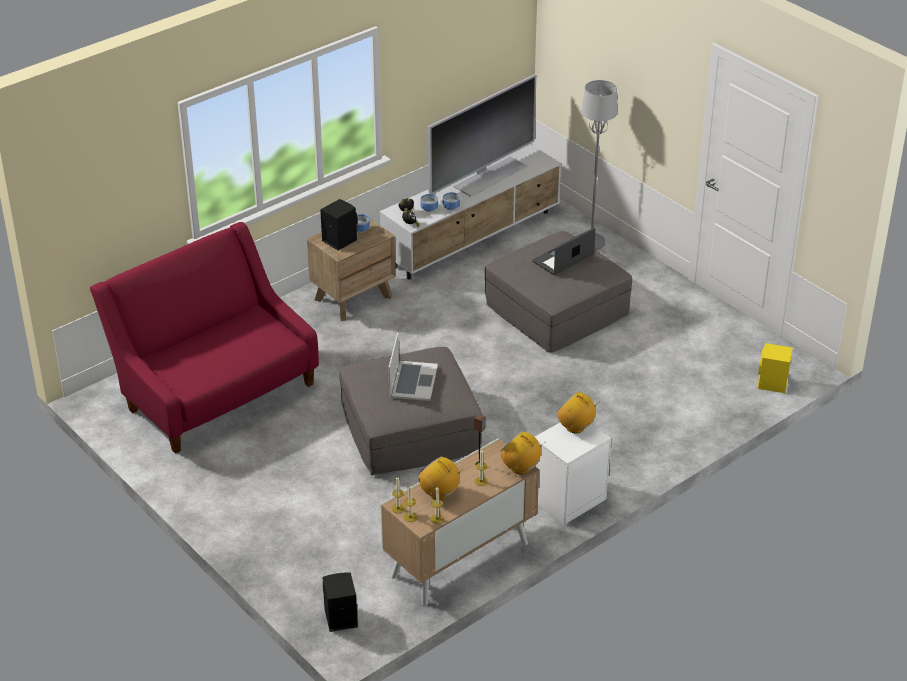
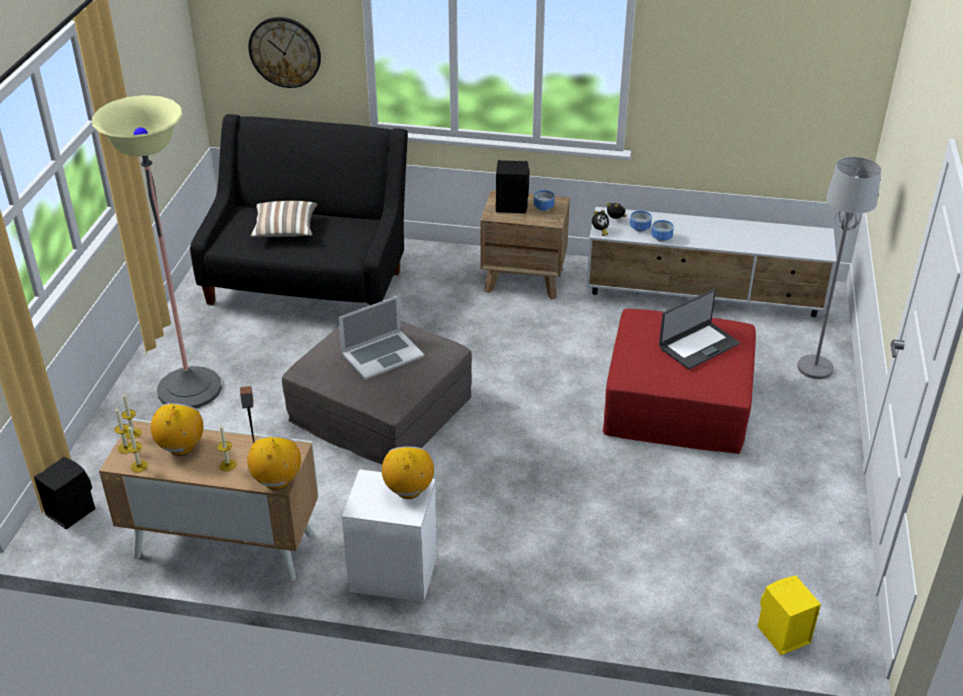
camera: 50 degrees right, 0 degrees up
red sofa [90,222,319,454] -> black sofa [190,114,408,306]
television [428,74,537,197] -> none
grey ottoman [485,231,632,353] -> red ottoman [603,309,756,454]
laptop [532,227,596,275] -> laptop turned 135 degrees clockwise [659,289,740,370]
none -> floor lamp [92,95,222,409]
none -> wall clock [248,17,321,88]
none -> pillow [251,201,318,237]

